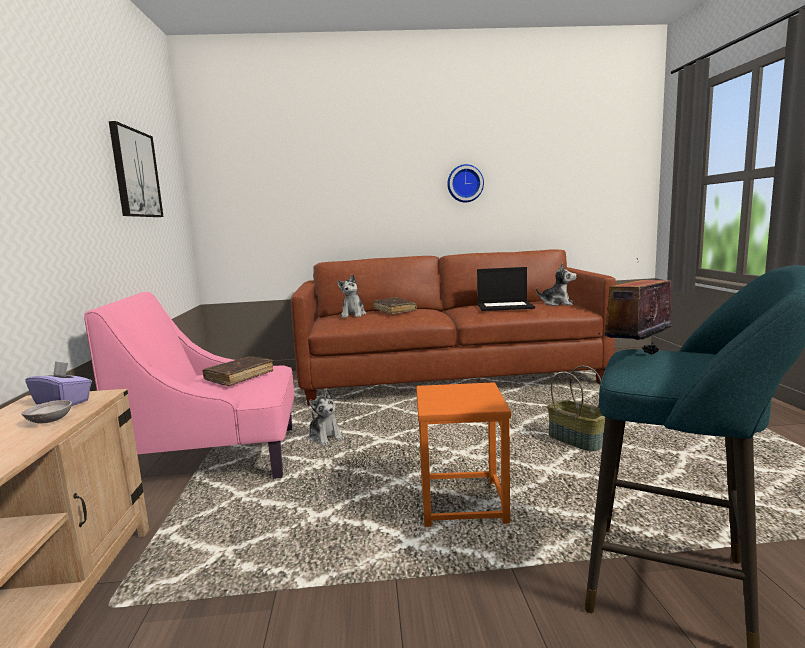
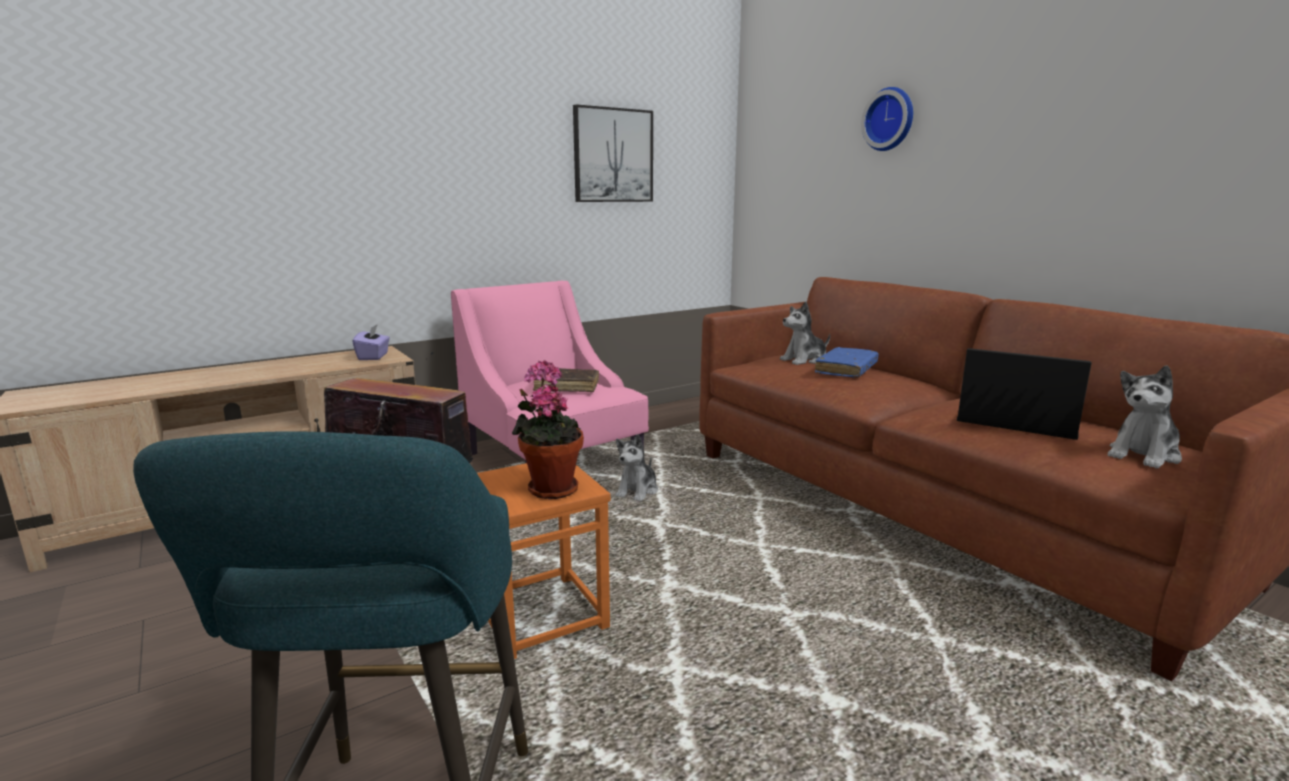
camera: 60 degrees right, 5 degrees up
grey bowl [22,400,72,424] -> none
brown book [374,297,417,315] -> blue book [815,347,879,378]
wall clock [447,164,484,202] -> wall clock moved to [861,87,913,151]
laptop [477,267,535,311] -> laptop turned 150 degrees clockwise [957,348,1092,440]
plush toy [536,263,577,306] -> plush toy turned 60 degrees clockwise [1108,365,1182,469]
basket [547,366,605,452] -> none
none -> potted plant [512,360,584,499]

